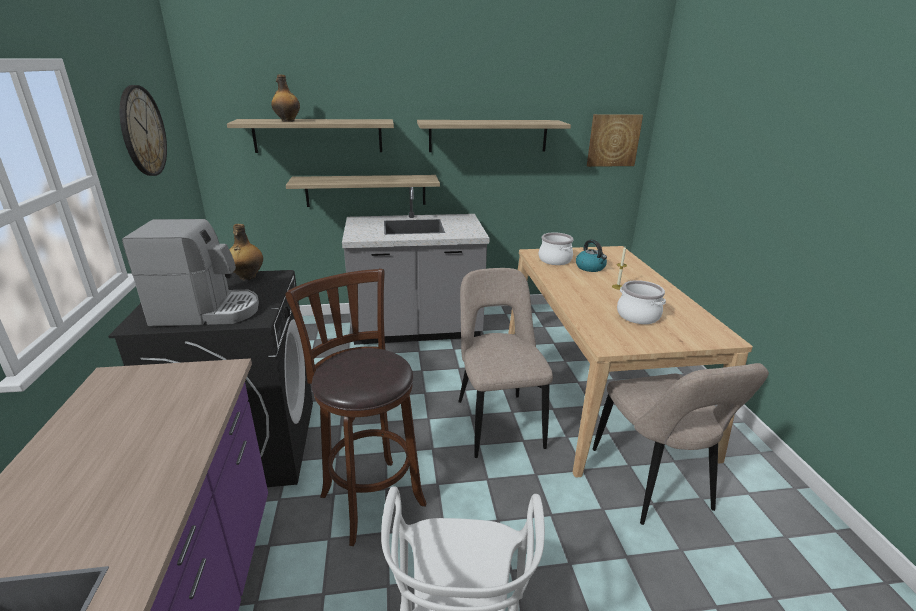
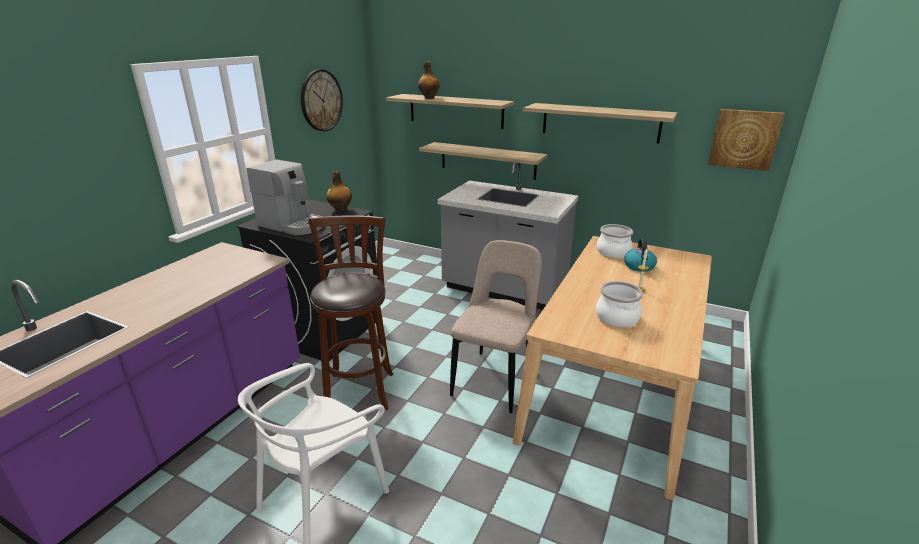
camera: 35 degrees right, 0 degrees up
beige chair [593,363,769,525] -> none

